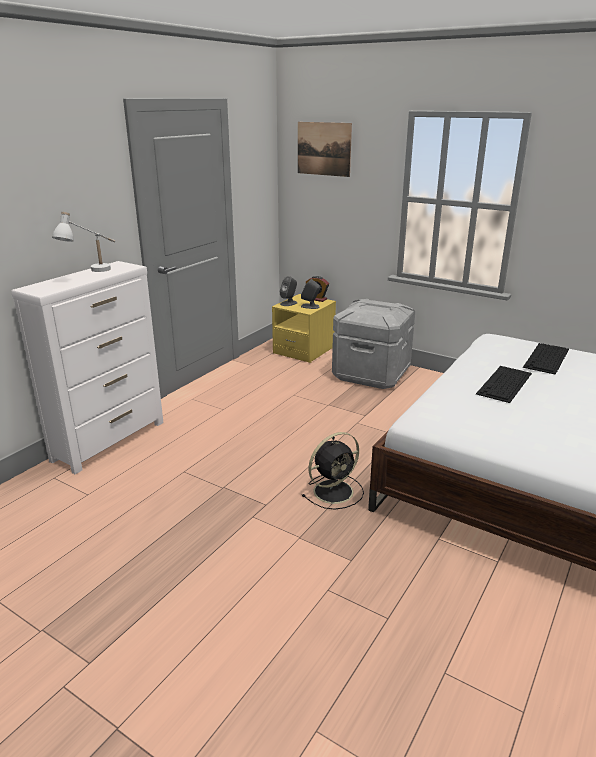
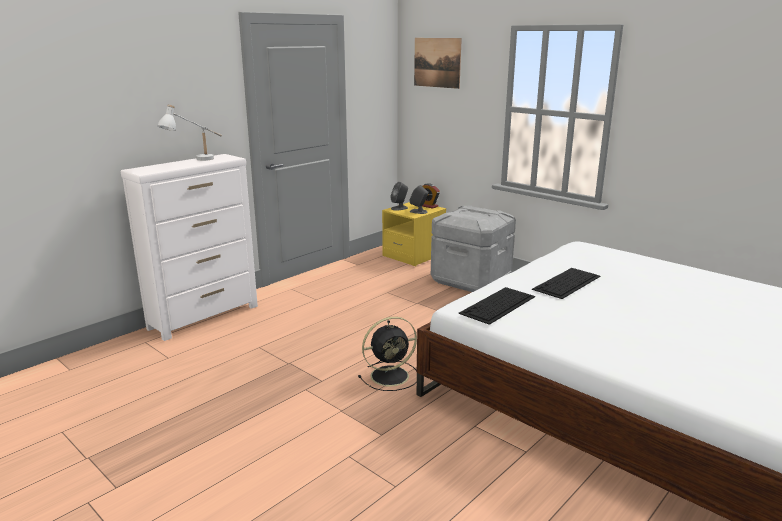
camera: 10 degrees right, 5 degrees down
keyboard [523,343,569,375] -> keyboard moved to [459,287,535,325]

